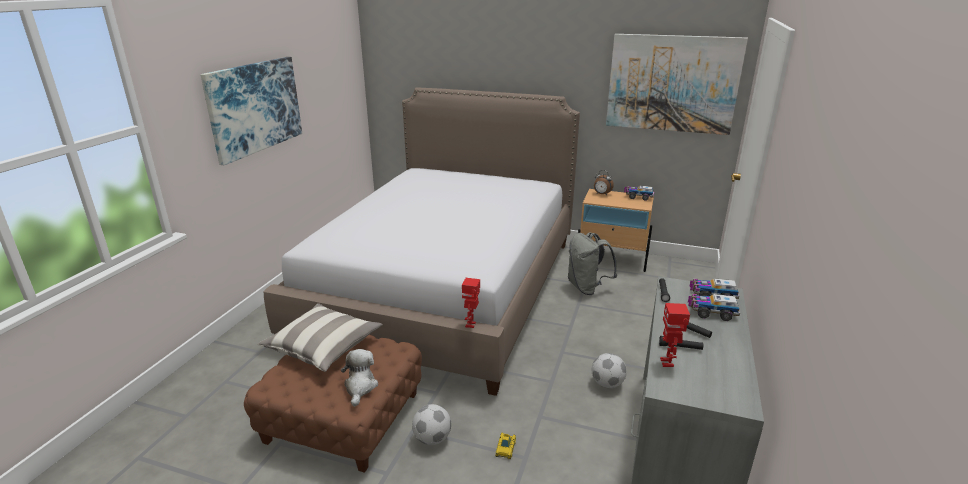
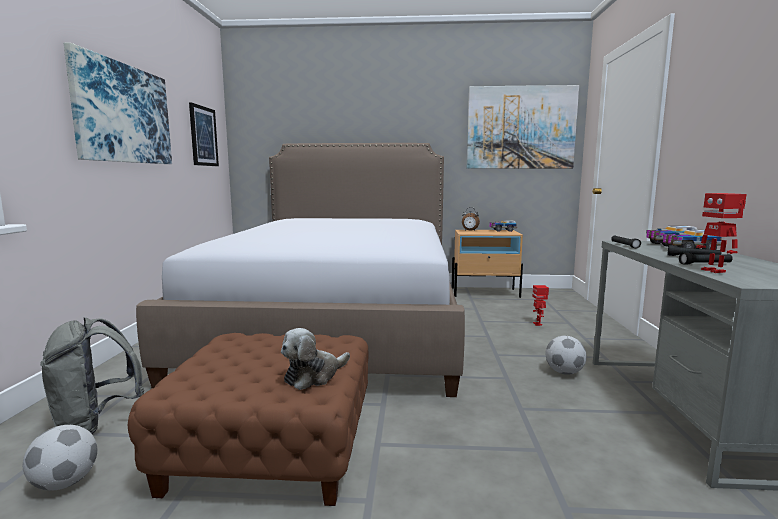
camera: 15 degrees left, 15 degrees down
pillow [258,304,383,372] -> none
plush toy [341,349,378,407] -> plush toy turned 120 degrees counterclockwise [281,328,350,390]
football [412,404,451,445] -> football moved to [23,425,97,491]
toy robot [462,278,480,328] -> toy robot moved to [532,285,549,326]
toy car [495,432,516,459] -> none
grey backpack [568,232,617,295] -> grey backpack moved to [40,318,144,434]
none -> picture [189,103,219,166]

